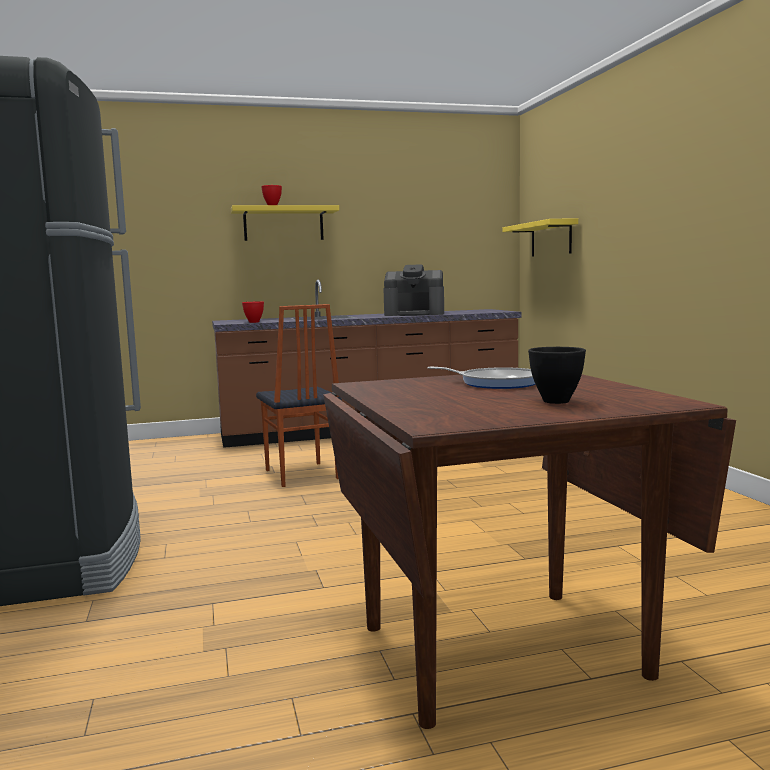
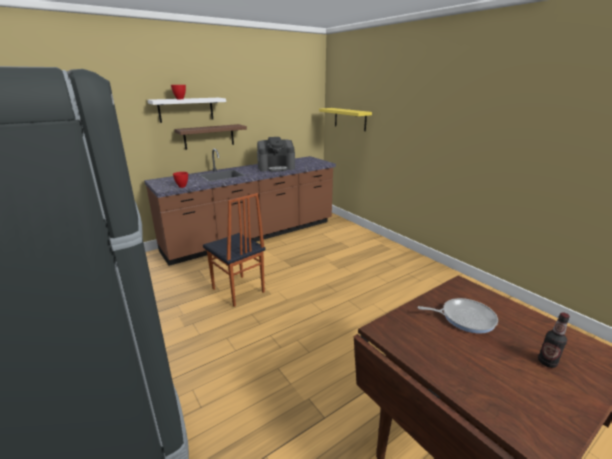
camera: 20 degrees left, 15 degrees up
yellow shelf [231,205,339,241] -> white shelf [147,98,226,123]
black bowl [528,347,586,404] -> bottle [538,312,570,368]
none -> brown shelf [174,124,247,150]

